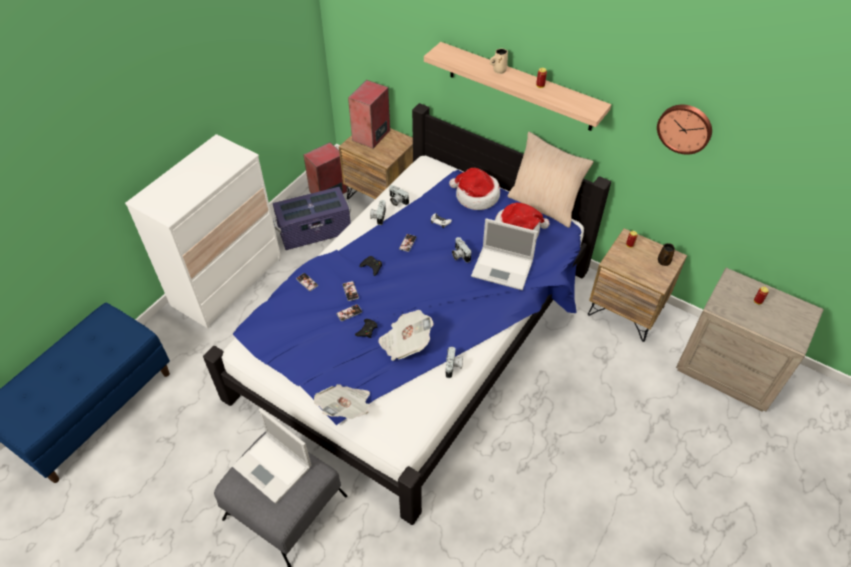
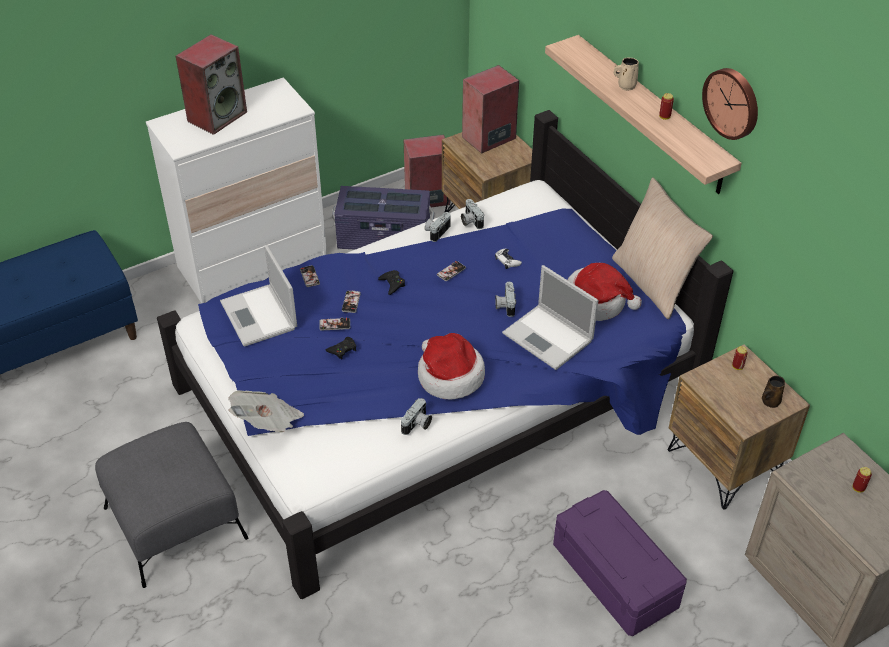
camera: 25 degrees right, 5 degrees down
laptop [232,408,311,503] -> laptop moved to [220,245,297,347]
newspaper [378,310,434,361] -> none
hat [449,168,500,210] -> hat moved to [418,333,485,400]
wall clock [657,105,712,155] -> wall clock moved to [702,68,758,140]
none -> speaker [176,34,247,135]
none -> purple storage box [553,490,687,636]

